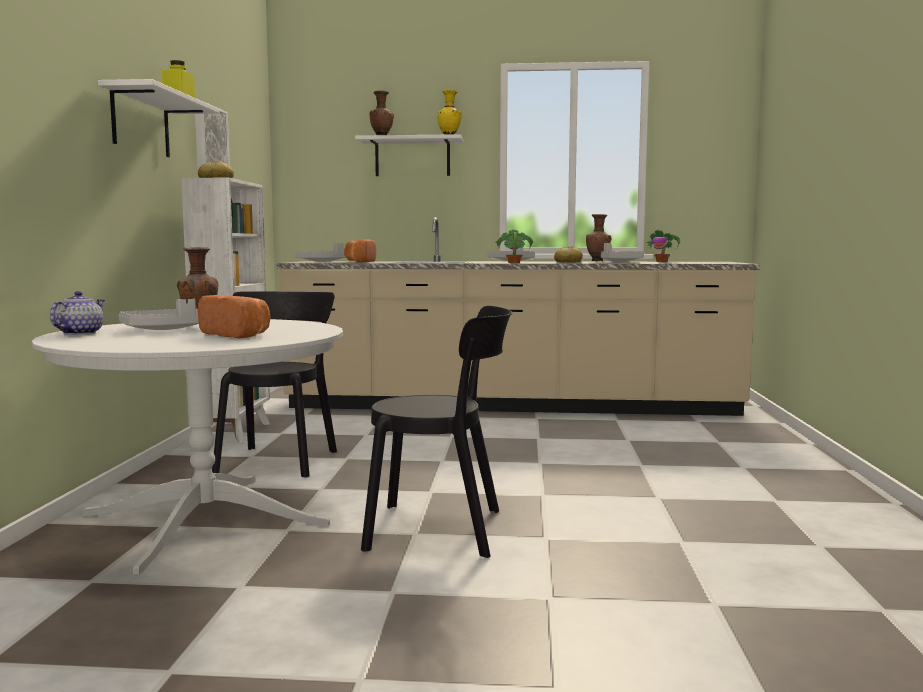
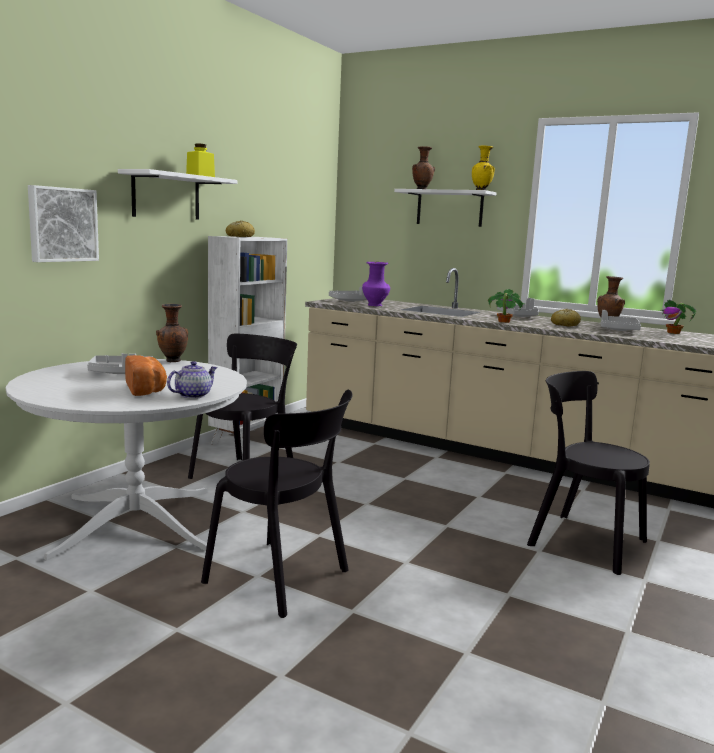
camera: 25 degrees right, 5 degrees up
teapot [50,291,105,335] -> teapot moved to [167,361,218,399]
picture [195,102,230,169] -> picture moved to [28,185,99,262]
bread [344,239,376,262] -> purple vase [362,262,390,306]
none -> black chair [527,371,650,575]

